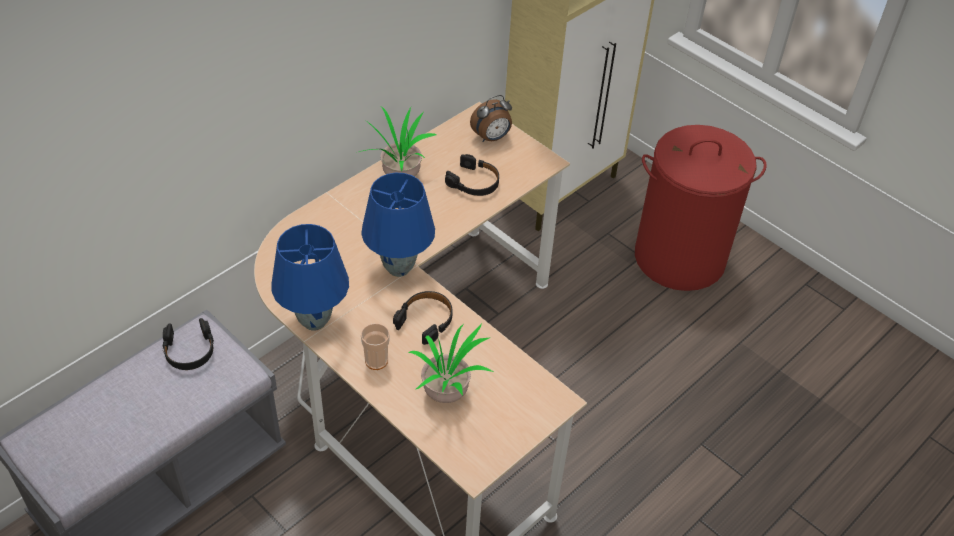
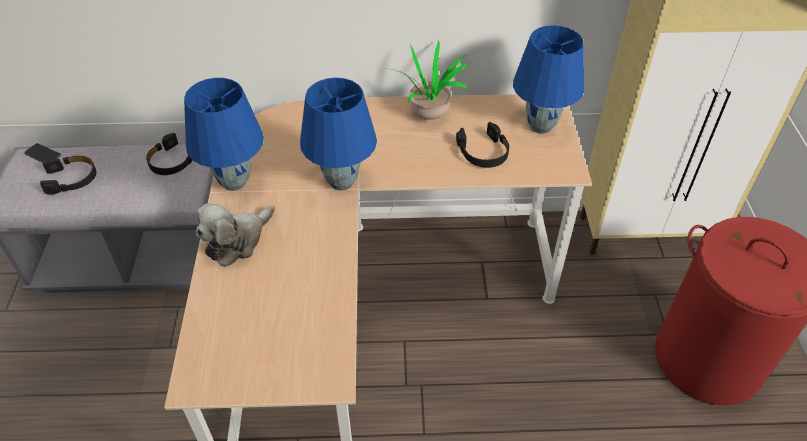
camera: 45 degrees right, 0 degrees up
cup [361,323,390,370] -> plush toy [196,203,275,267]
black headphones [393,291,453,345] -> black headphones moved to [40,156,96,195]
potted plant [408,324,494,403] -> none
alarm clock [470,95,512,142] -> blue table lamp [513,25,584,134]
none -> phone [24,143,61,163]

